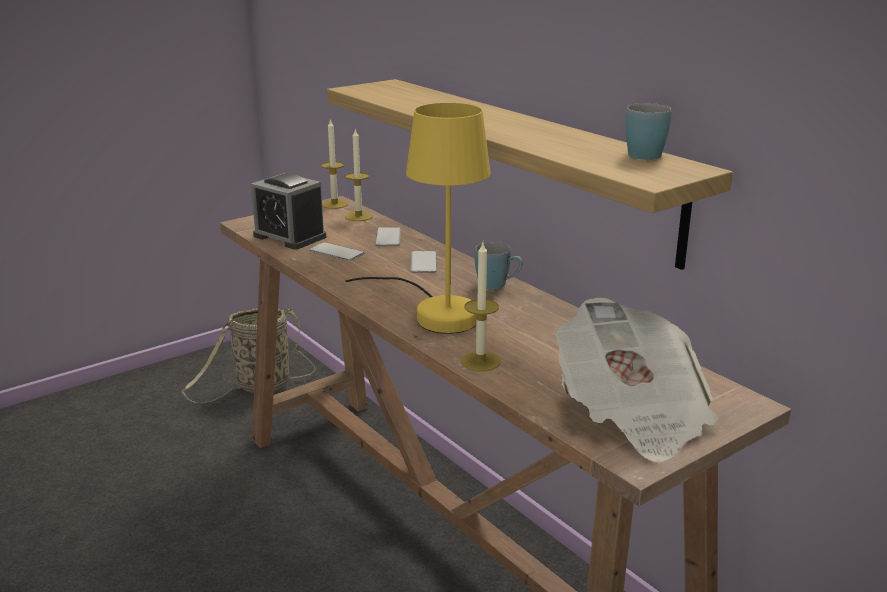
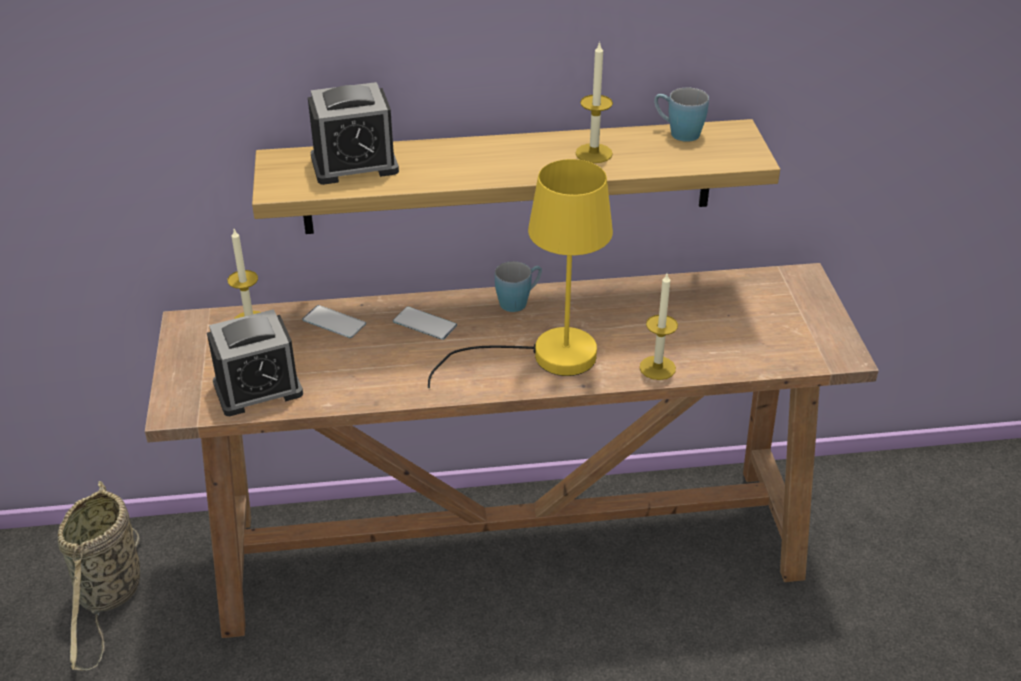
camera: 60 degrees left, 15 degrees up
phone [309,242,365,261] -> none
candle [321,119,348,209] -> candle moved to [575,41,613,163]
newspaper [556,298,718,463] -> none
none -> alarm clock [308,82,399,185]

